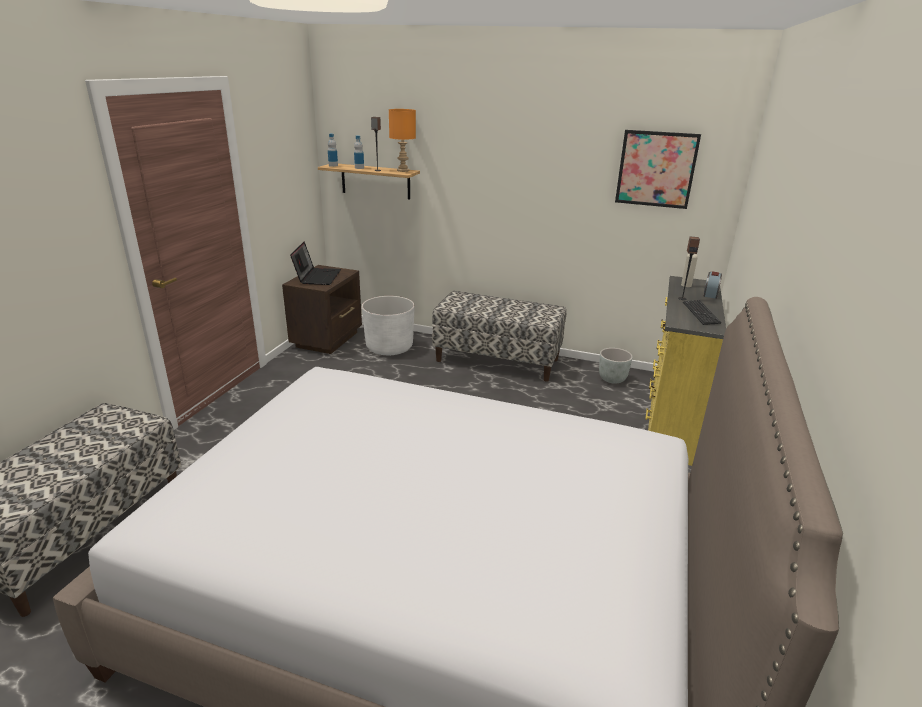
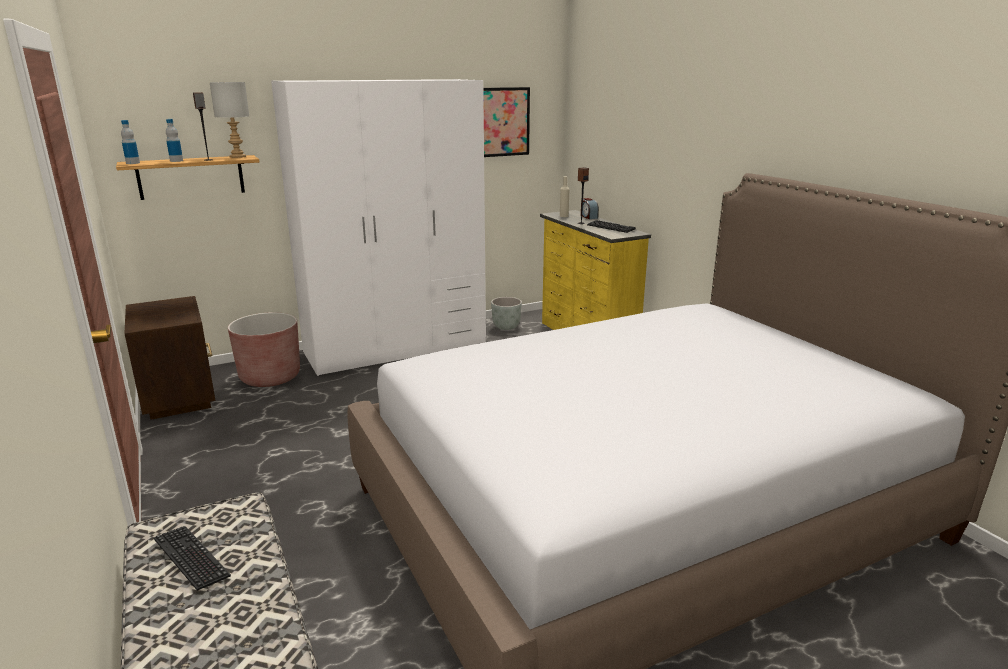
camera: 45 degrees left, 5 degrees down
laptop [290,242,341,285] -> none
white planter [362,296,415,355] -> brown planter [228,312,300,387]
orange table lamp [389,109,416,172] -> grey table lamp [209,82,249,158]
bench [432,291,566,382] -> white wardrobe [271,79,486,376]
none -> keyboard [154,526,231,591]

